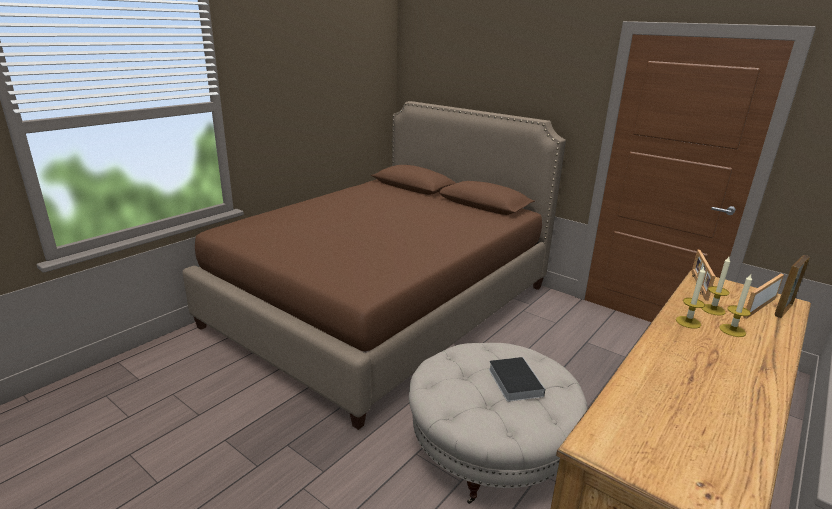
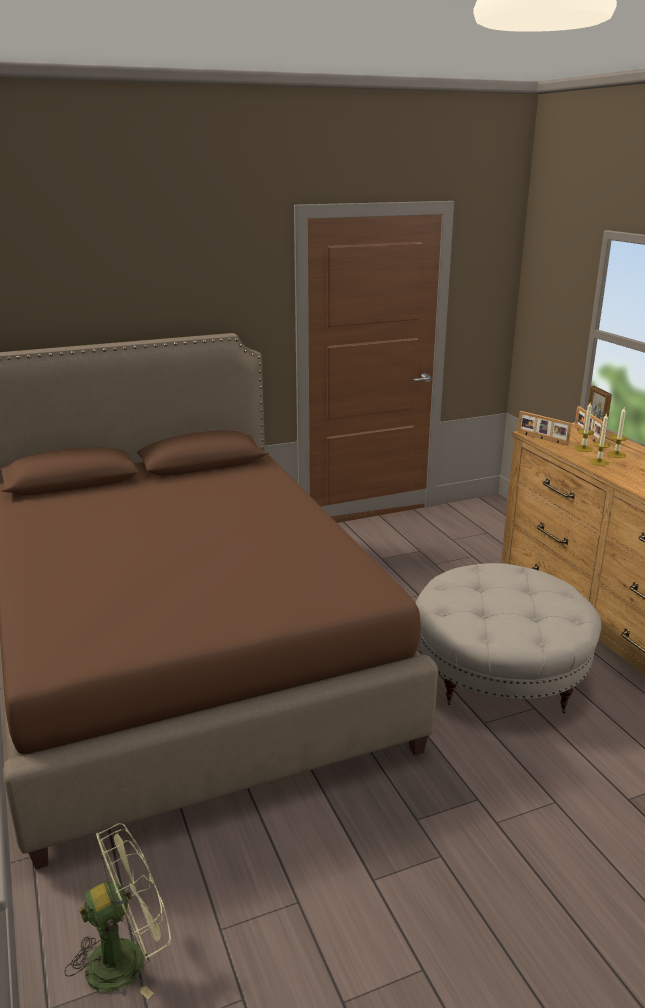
camera: 60 degrees left, 0 degrees up
book [489,357,545,402] -> none
none -> green fan [65,823,171,999]

